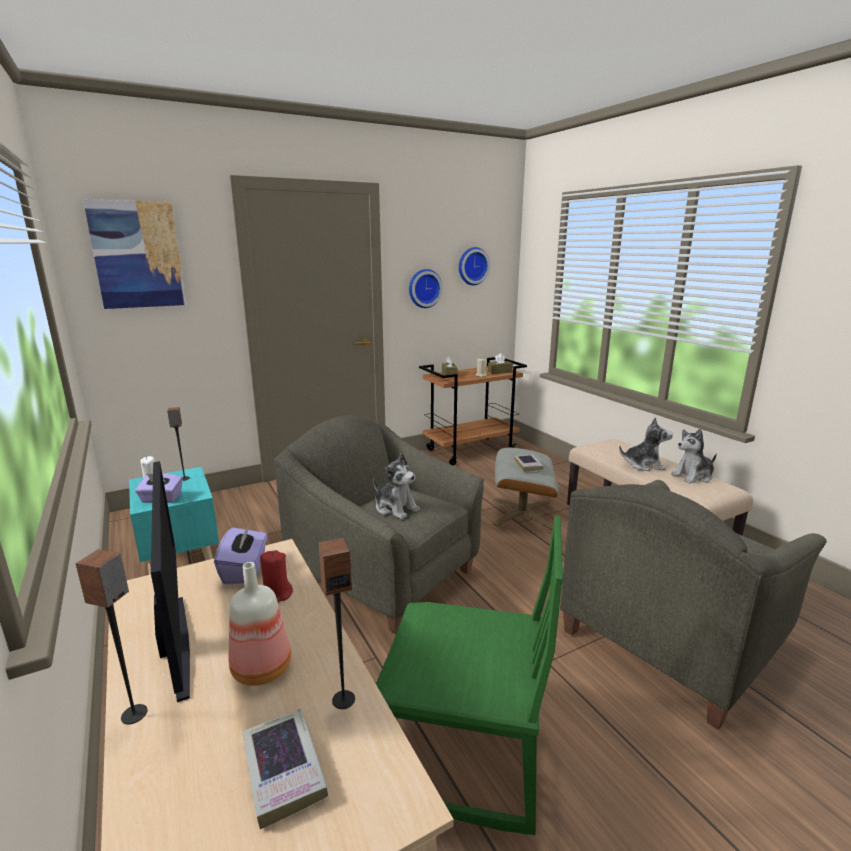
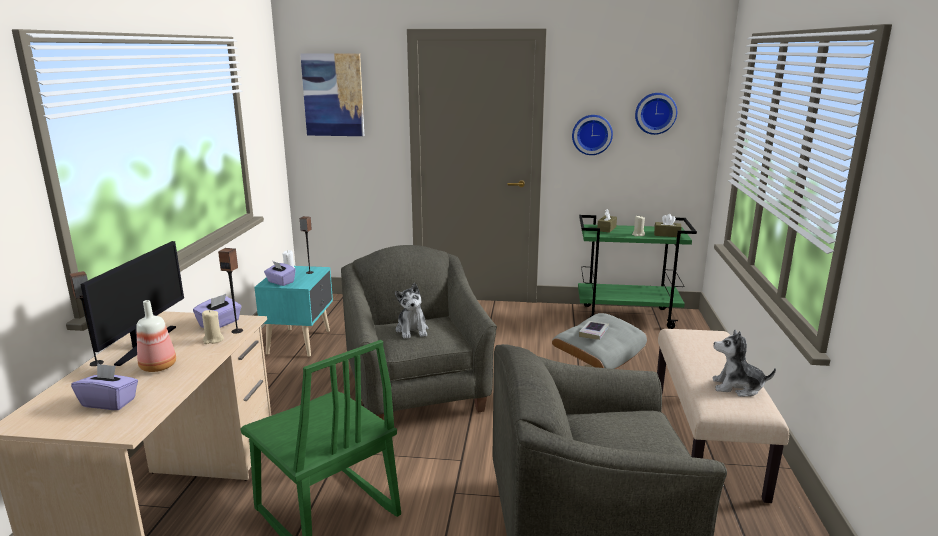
camera: 35 degrees right, 0 degrees up
book [242,709,328,829] -> purple tissue box [71,363,138,410]
red candle [260,550,293,603] -> beige candle [202,310,224,344]
speaker [318,538,355,709] -> speaker moved to [218,248,243,334]
brown cart [419,357,527,466] -> green cart [578,215,697,329]
plush toy [619,418,673,471] -> none

